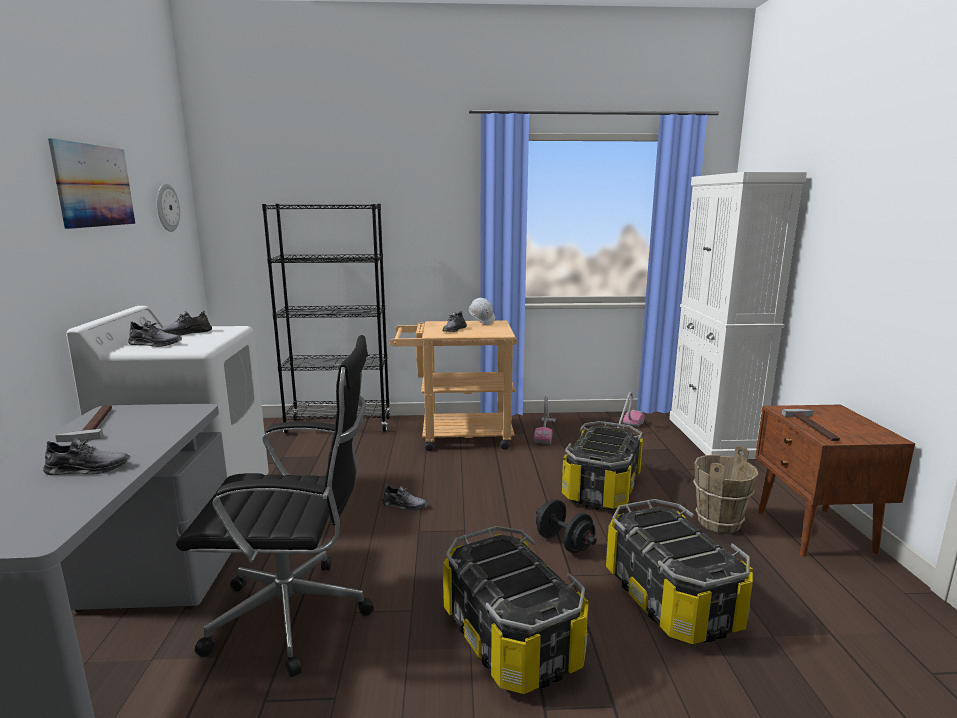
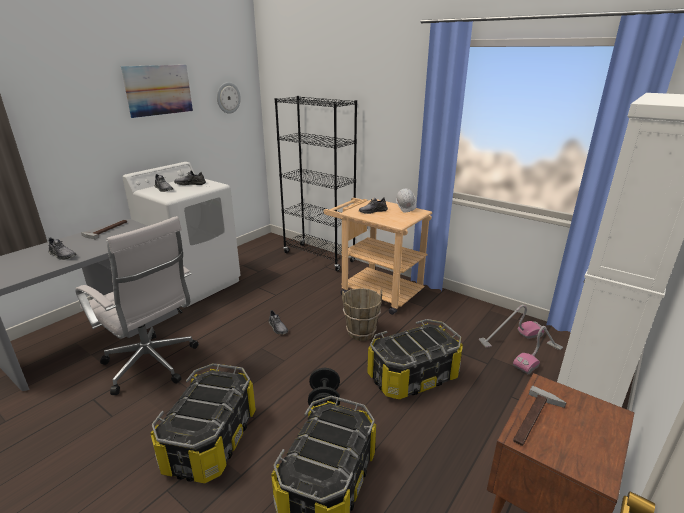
camera: 40 degrees right, 10 degrees up
black office chair [176,335,374,677] -> white office chair [76,216,199,395]
vacuum cleaner [534,395,556,444] -> vacuum cleaner moved to [513,326,563,374]
brown bucket [693,446,758,533] -> brown bucket moved to [342,288,382,341]

